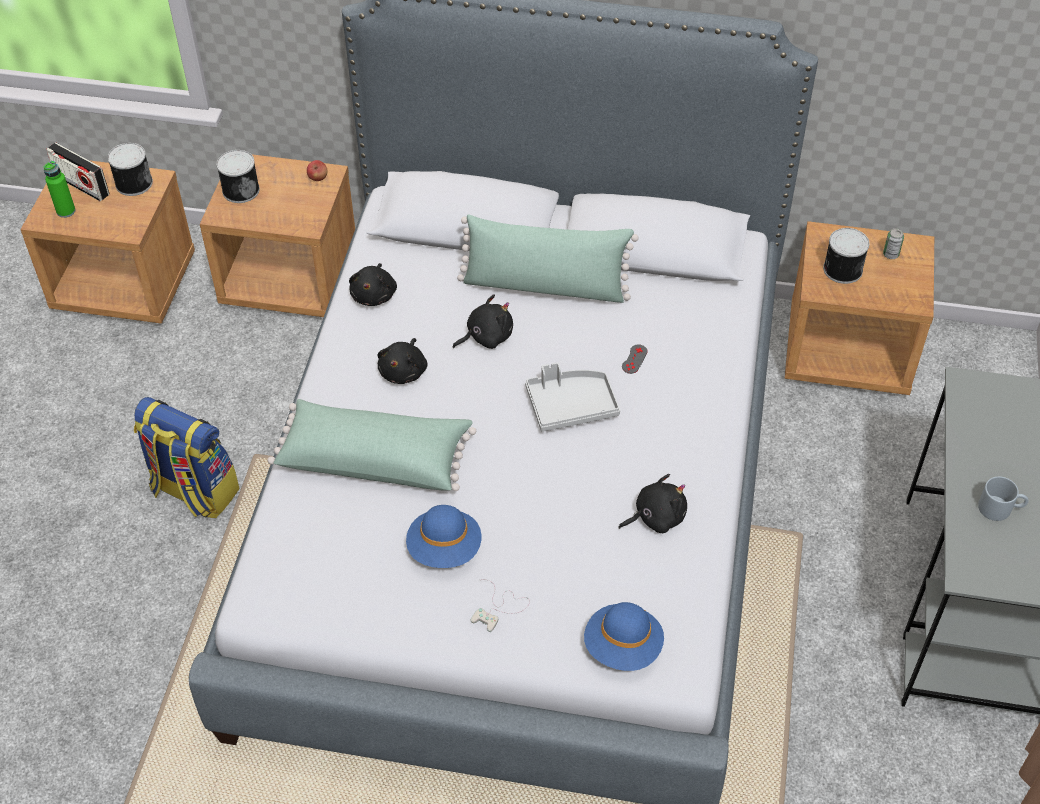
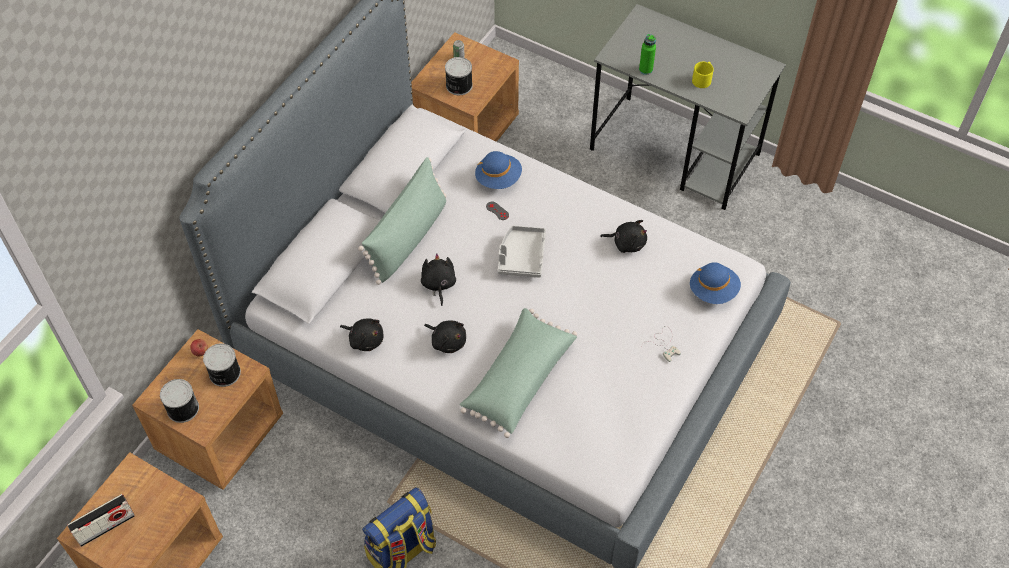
camera: 70 degrees left, 5 degrees up
green bottle [44,161,75,218] -> green bottle moved to [639,34,656,75]
can [107,143,153,196] -> can moved to [203,343,241,387]
blue hat [406,505,481,568] -> blue hat moved to [475,151,522,189]
black plush toy [618,474,687,533] -> black plush toy turned 105 degrees clockwise [600,220,647,253]
grey mug [978,476,1028,521] -> yellow mug [692,62,714,88]

